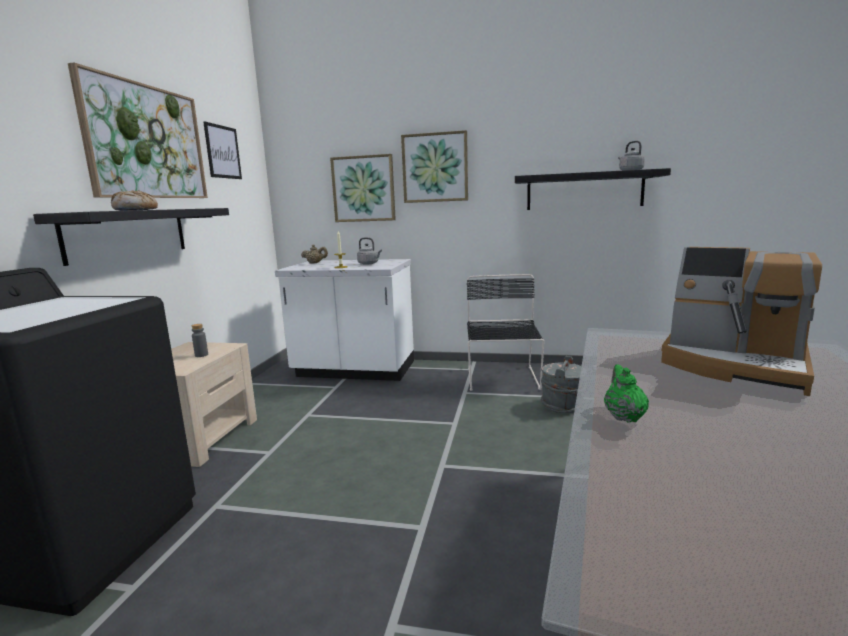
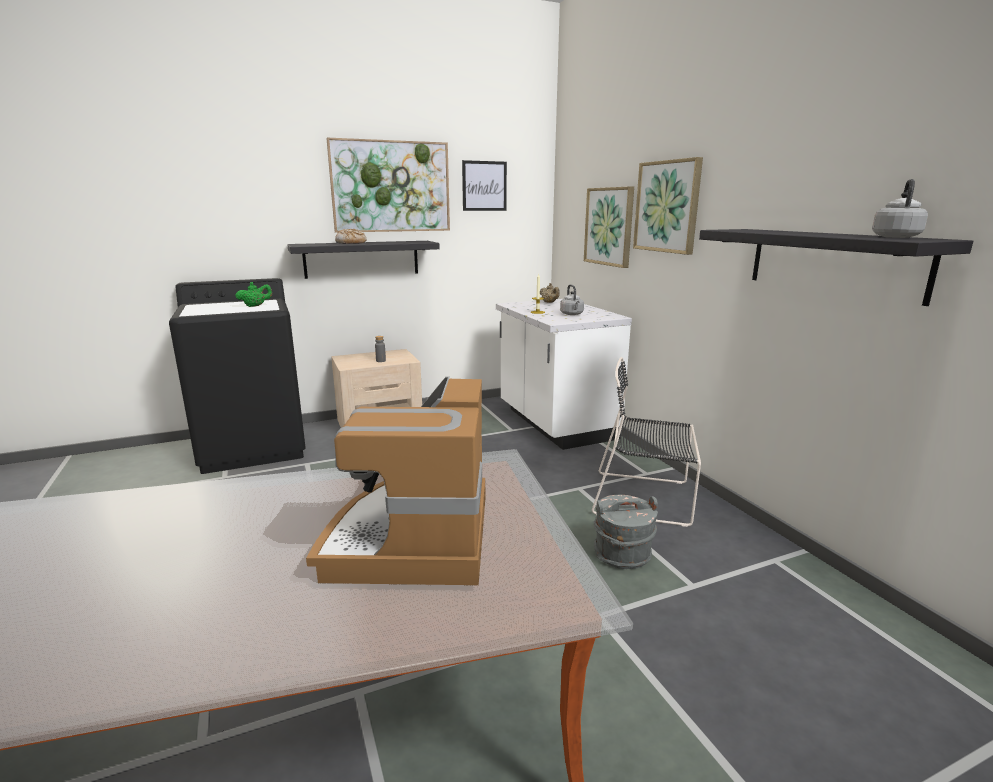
camera: 55 degrees right, 5 degrees up
black chair [467,274,544,391] -> black chair turned 135 degrees counterclockwise [592,357,701,527]
green teapot [604,365,649,422] -> green teapot moved to [235,282,272,307]

